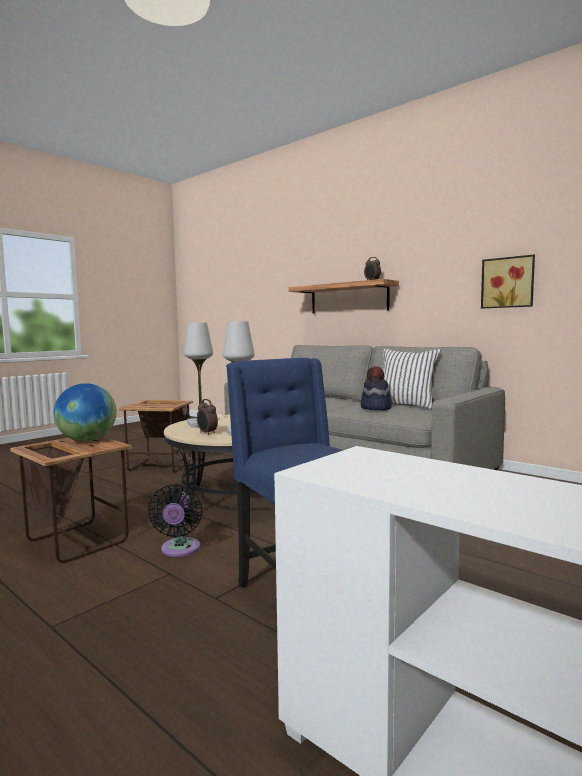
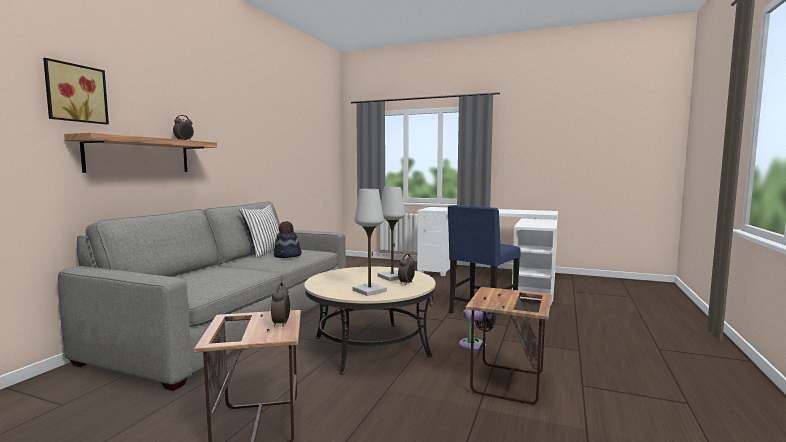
camera: 110 degrees left, 0 degrees up
globe [53,383,117,442] -> none
picture [481,255,535,308] -> picture moved to [43,58,109,125]
none -> alarm clock [271,282,290,327]

